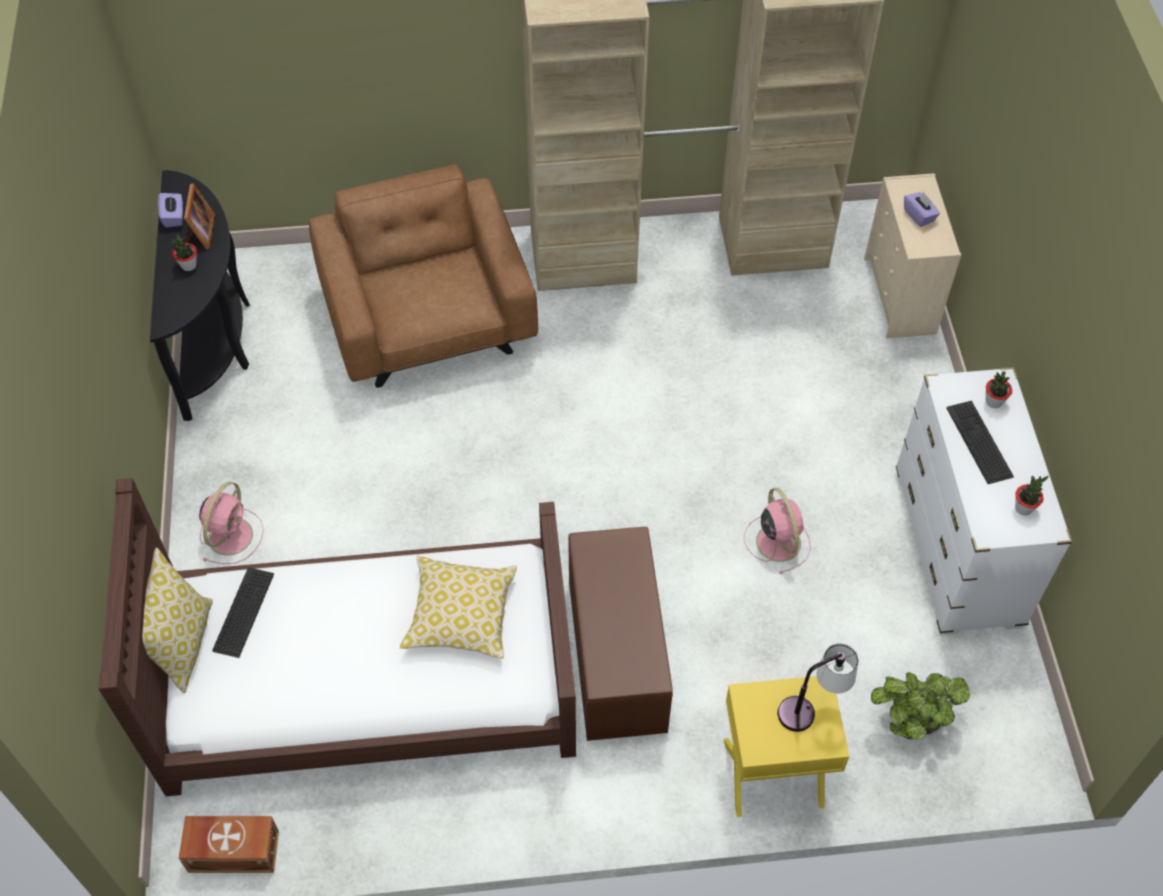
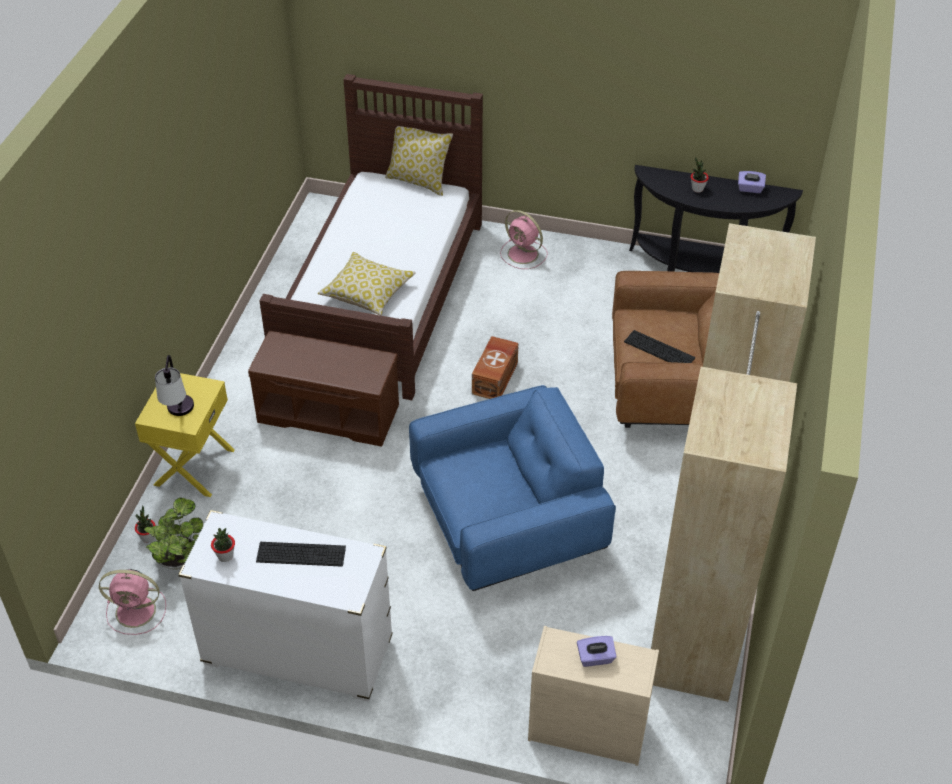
camera: 110 degrees right, 10 degrees down
brown storage box [179,816,279,873] -> brown storage box moved to [472,336,518,399]
picture frame [184,183,215,249] -> none
keyboard [212,567,274,658] -> keyboard moved to [624,330,695,363]
pink fan [744,488,811,574] -> pink fan moved to [99,569,166,635]
potted plant [986,371,1012,408] -> potted plant moved to [135,505,156,543]
none -> blue armchair [409,385,616,591]

